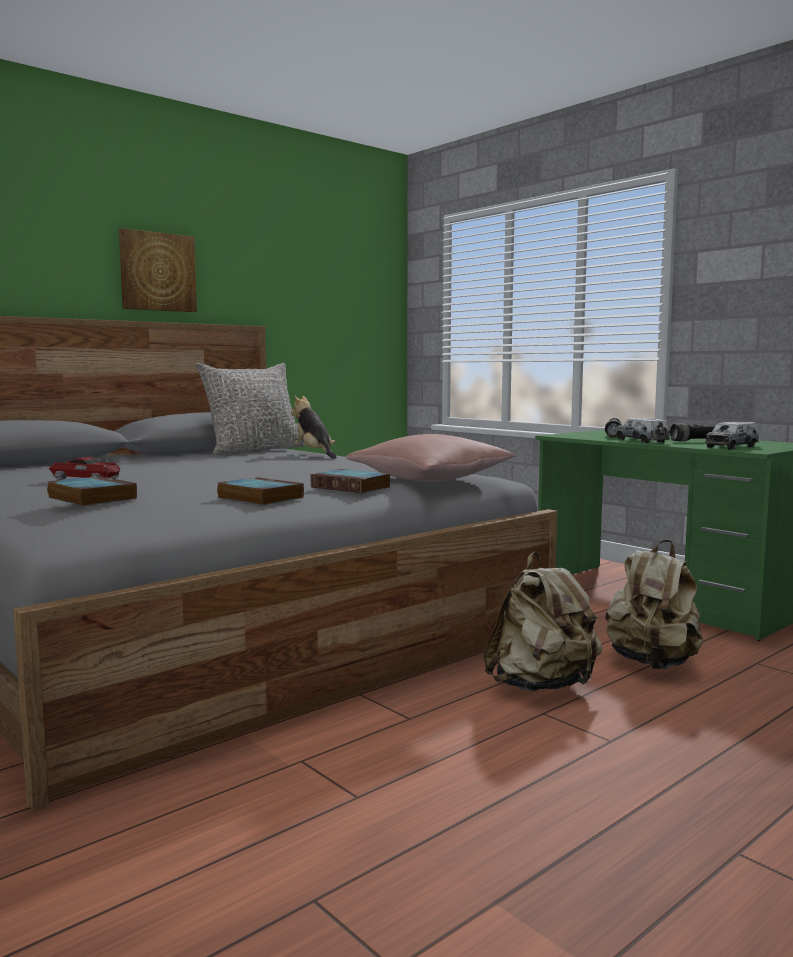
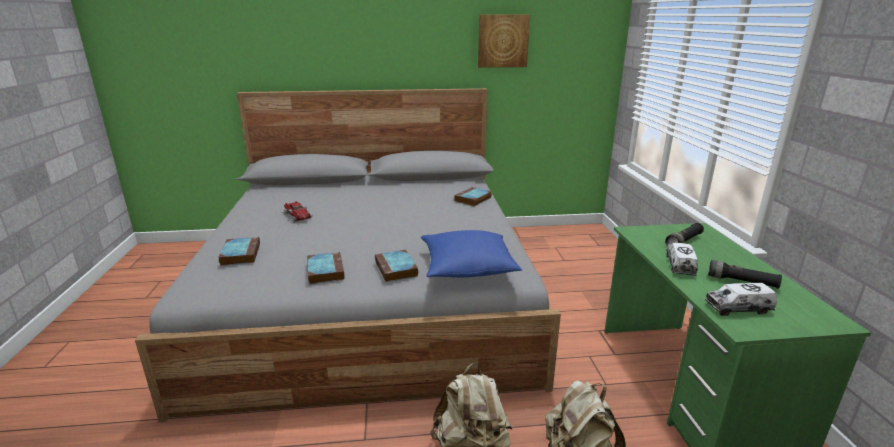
camera: 35 degrees right, 15 degrees up
picture [119,228,197,312] -> picture moved to [478,14,530,68]
grey pillow [195,363,305,455] -> none
plush toy [291,394,337,459] -> book [454,187,492,206]
pink pillow [346,434,516,481] -> blue pillow [421,230,522,278]

